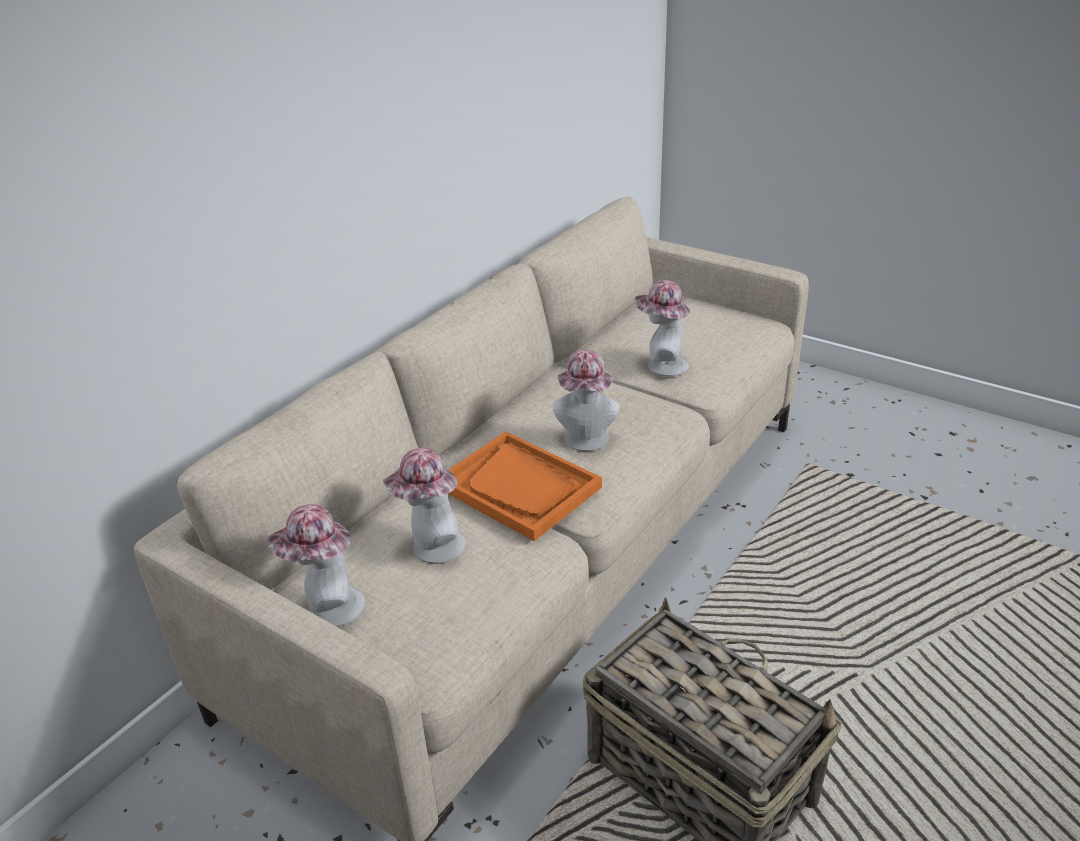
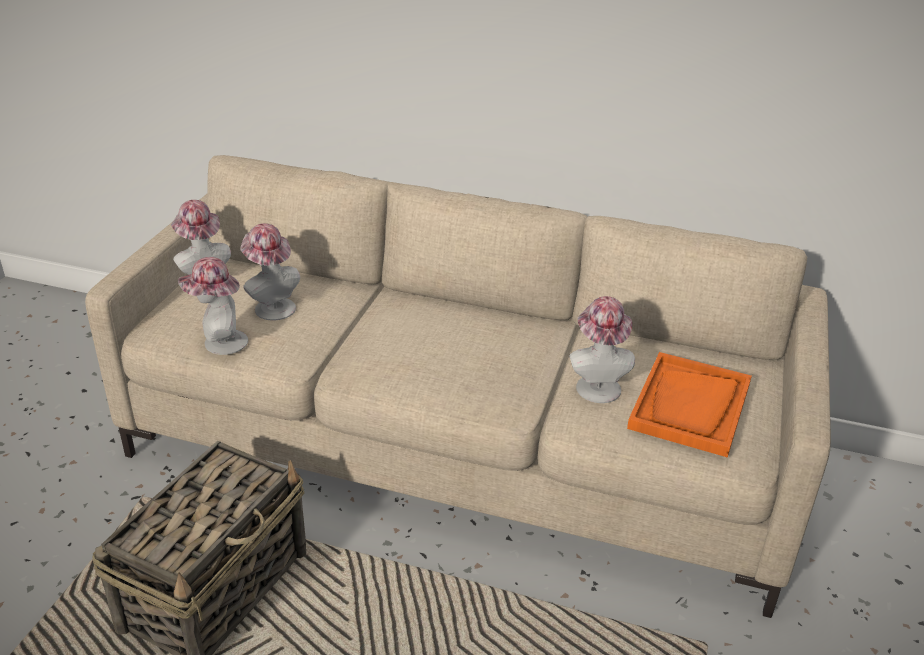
camera: 70 degrees right, 0 degrees up
orange tray [448,431,602,541] -> orange tray moved to [627,352,752,458]
hat [553,350,619,451] -> hat moved to [178,257,248,355]

